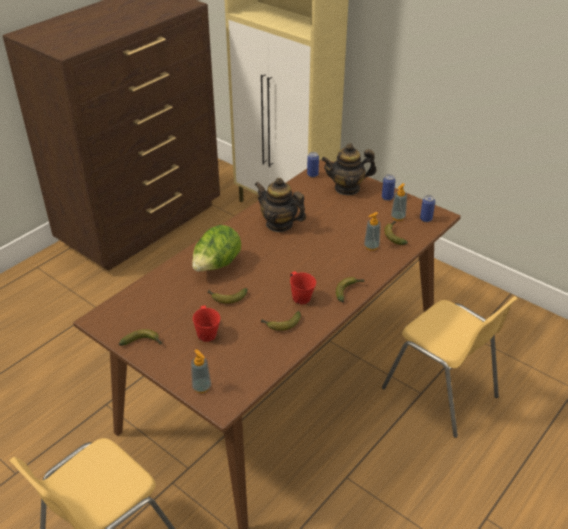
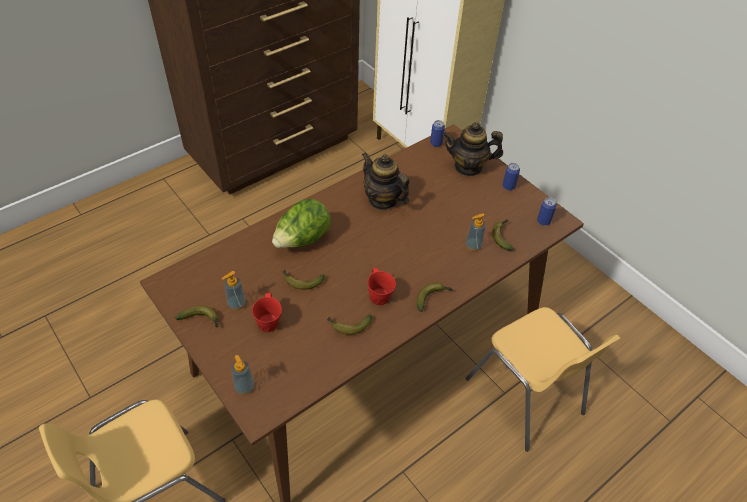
camera: 10 degrees right, 10 degrees up
soap dispenser [391,183,407,221] -> soap dispenser moved to [222,271,246,310]

